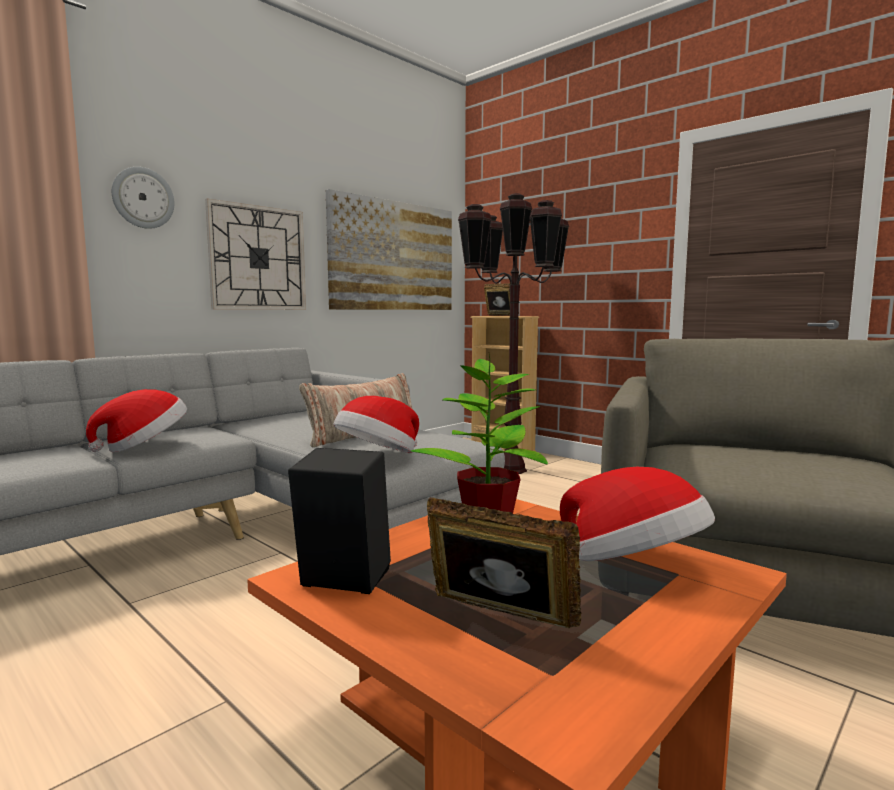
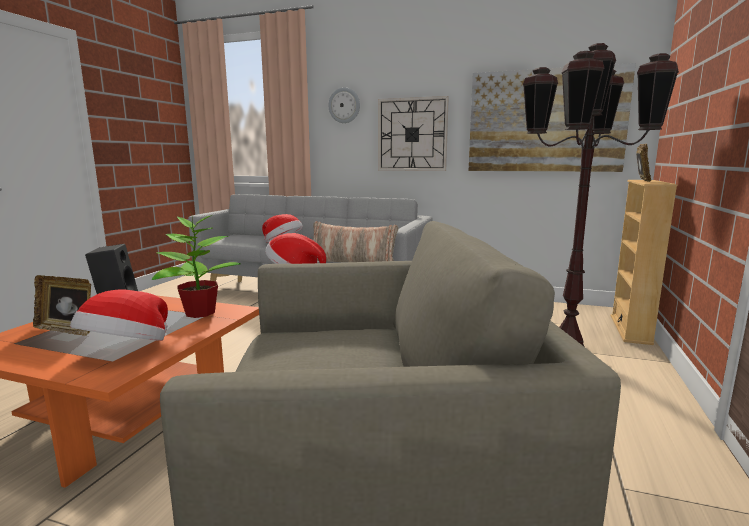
camera: 65 degrees right, 5 degrees up
picture frame [427,497,581,628] -> picture frame turned 105 degrees clockwise [33,275,91,336]

